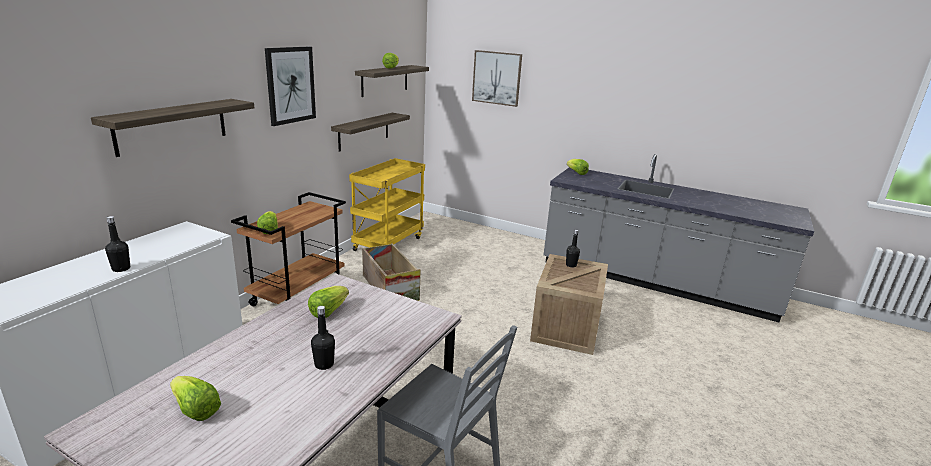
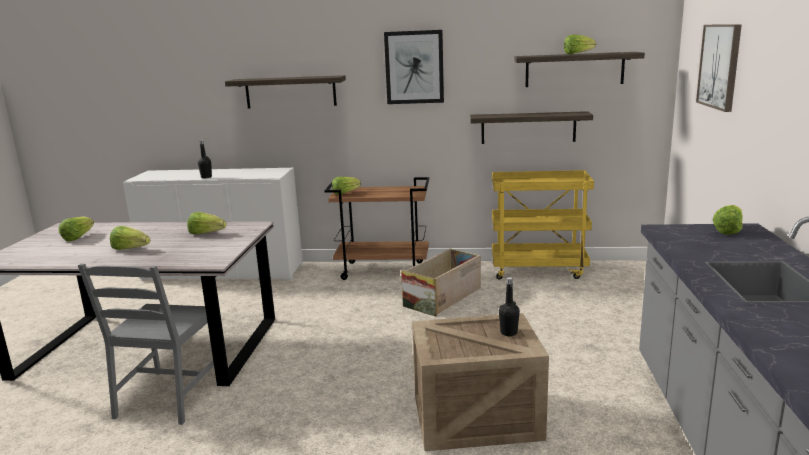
camera: 70 degrees right, 5 degrees down
black bottle [311,306,335,370] -> lettuce [110,226,151,250]

